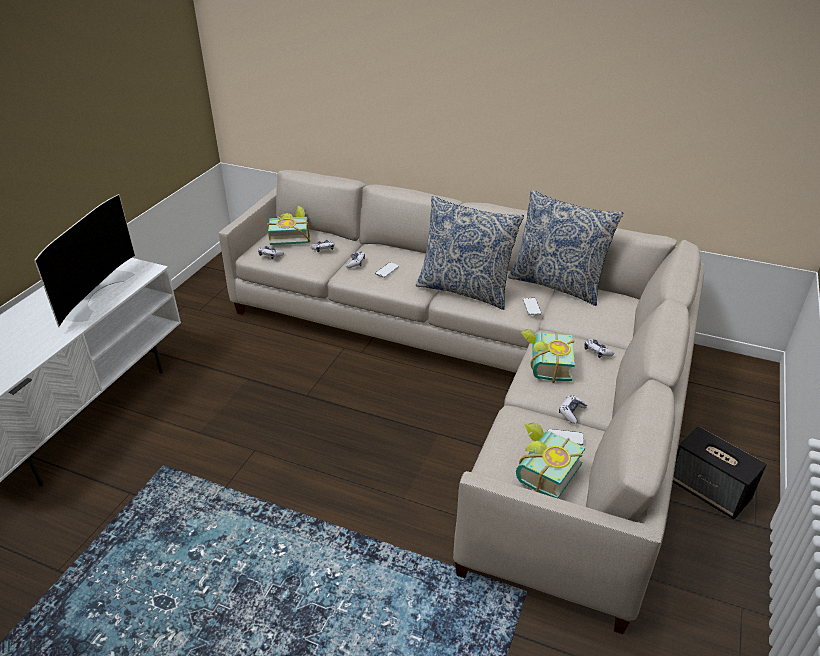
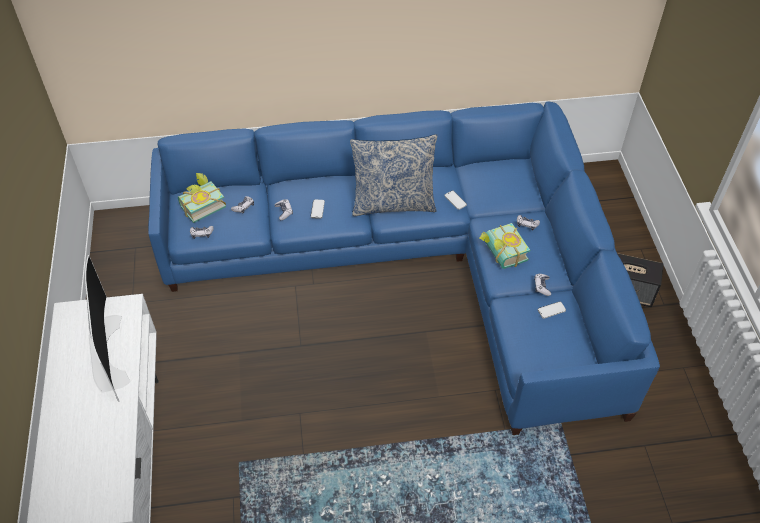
camera: 30 degrees left, 15 degrees up
beige sofa [219,170,704,634] -> blue sofa [148,101,660,435]
pillow [508,190,623,306] -> none
book [516,423,585,498] -> none

